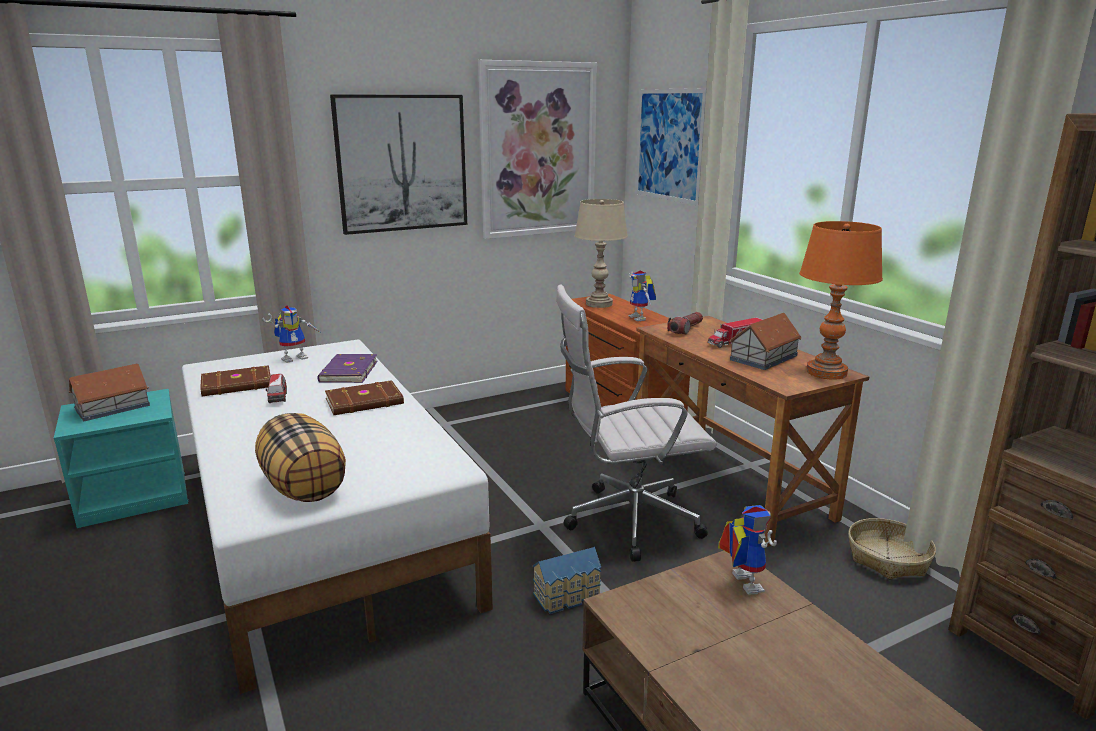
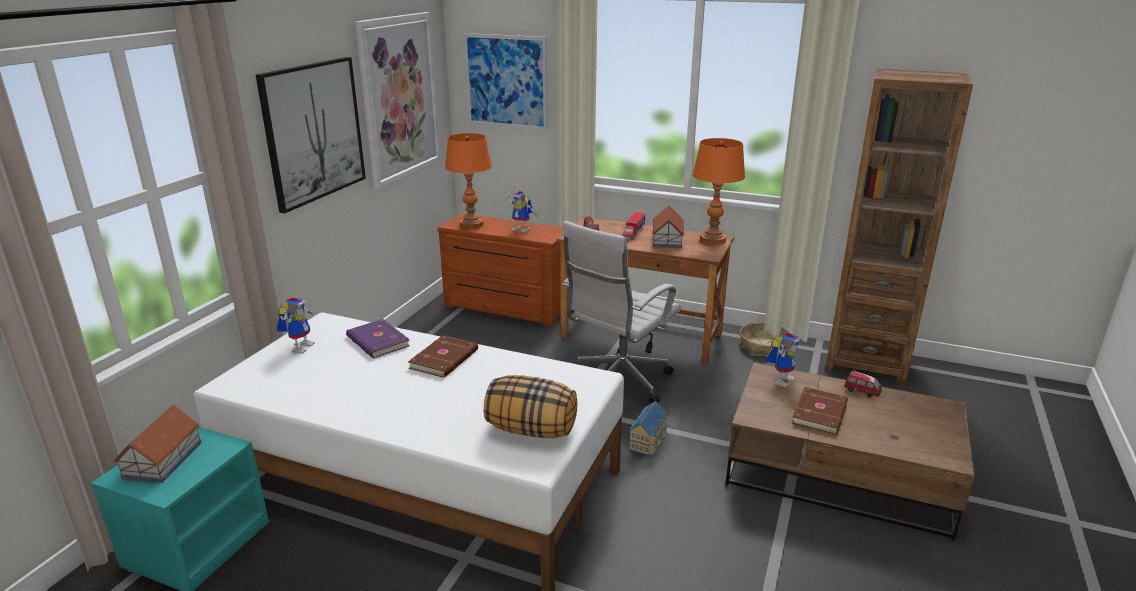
camera: 40 degrees left, 5 degrees up
brown book [200,365,271,396] -> brown book moved to [792,387,848,435]
toy car [266,374,287,403] -> toy car moved to [844,371,882,398]
beige table lamp [575,199,628,308] -> orange table lamp [445,133,492,229]
toy robot [718,505,777,595] -> toy robot turned 90 degrees clockwise [766,333,800,388]

